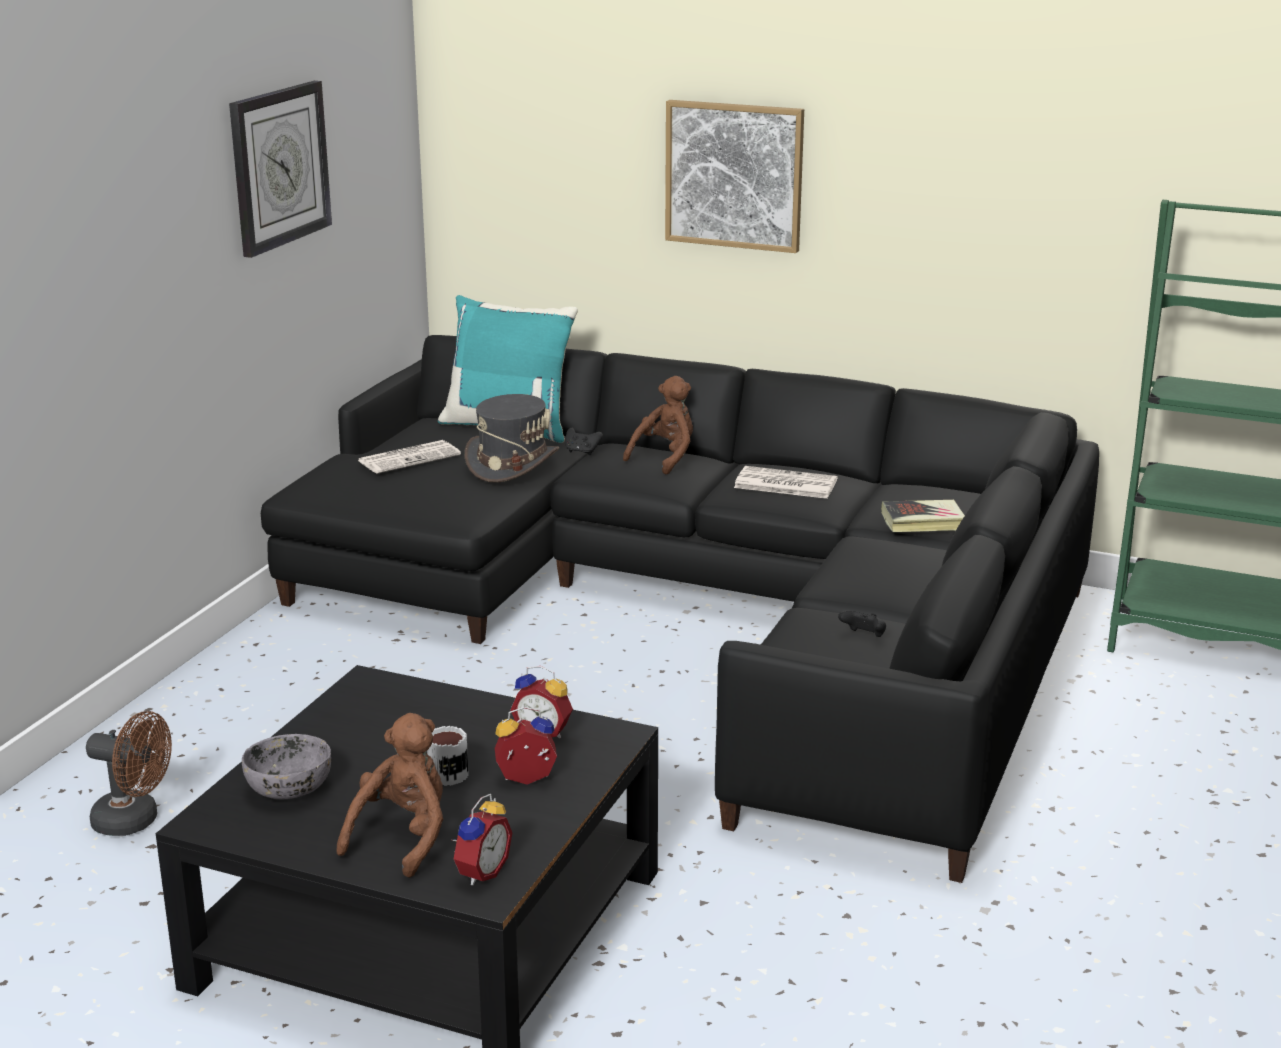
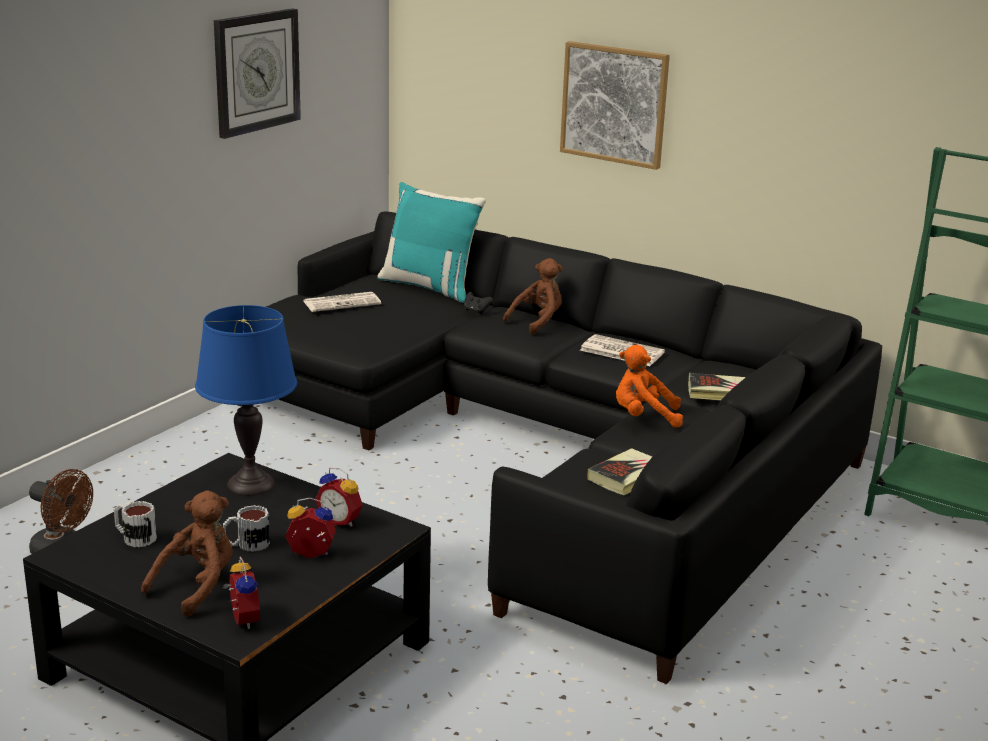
camera: 10 degrees right, 0 degrees up
grey bowl [242,734,331,800] -> mug [114,501,157,547]
alarm clock [452,794,512,885] -> alarm clock turned 60 degrees counterclockwise [223,557,260,629]
grey hat [465,394,559,483] -> none
black game controller [838,611,886,637] -> book [587,448,652,495]
none -> blue table lamp [195,305,297,495]
none -> orange plush toy [616,345,683,428]

